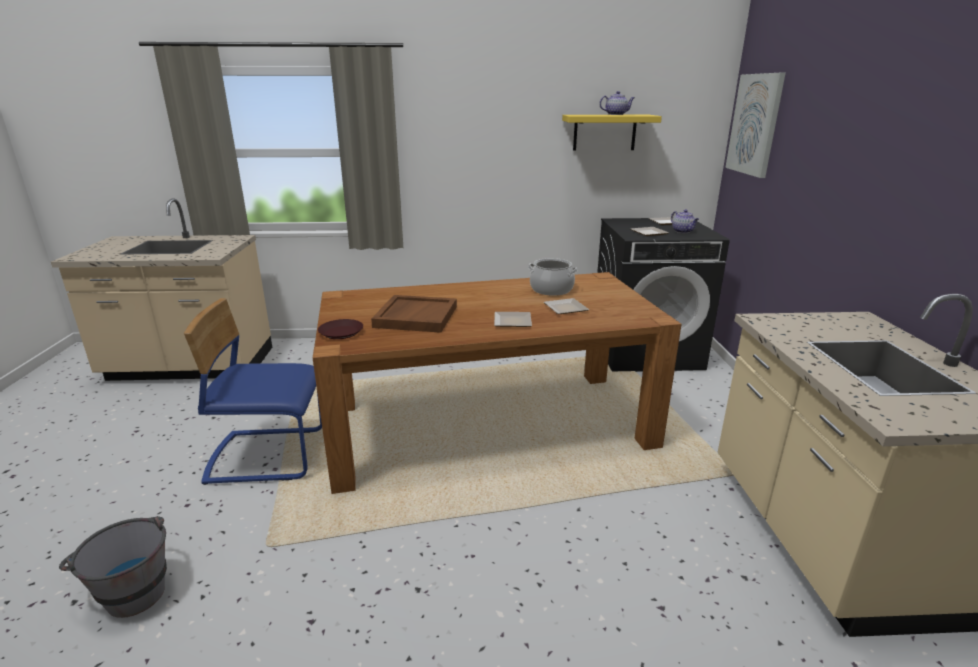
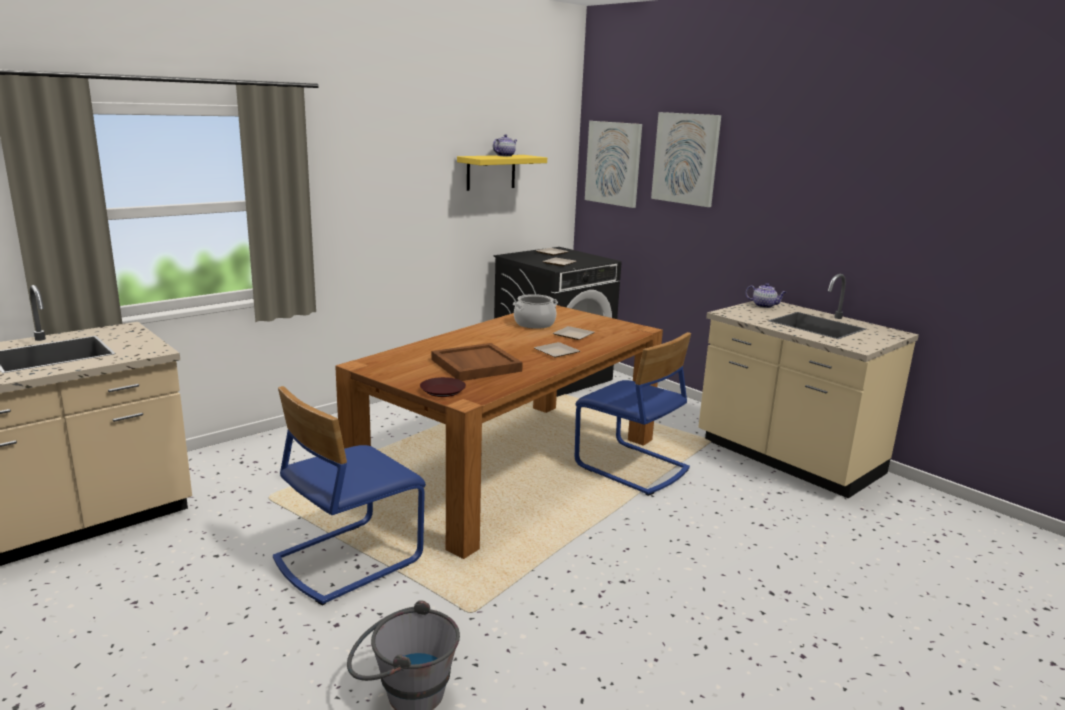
camera: 40 degrees left, 5 degrees down
teapot [671,210,699,233] -> teapot moved to [746,283,787,308]
none -> blue chair [575,332,691,496]
none -> picture [651,112,721,207]

